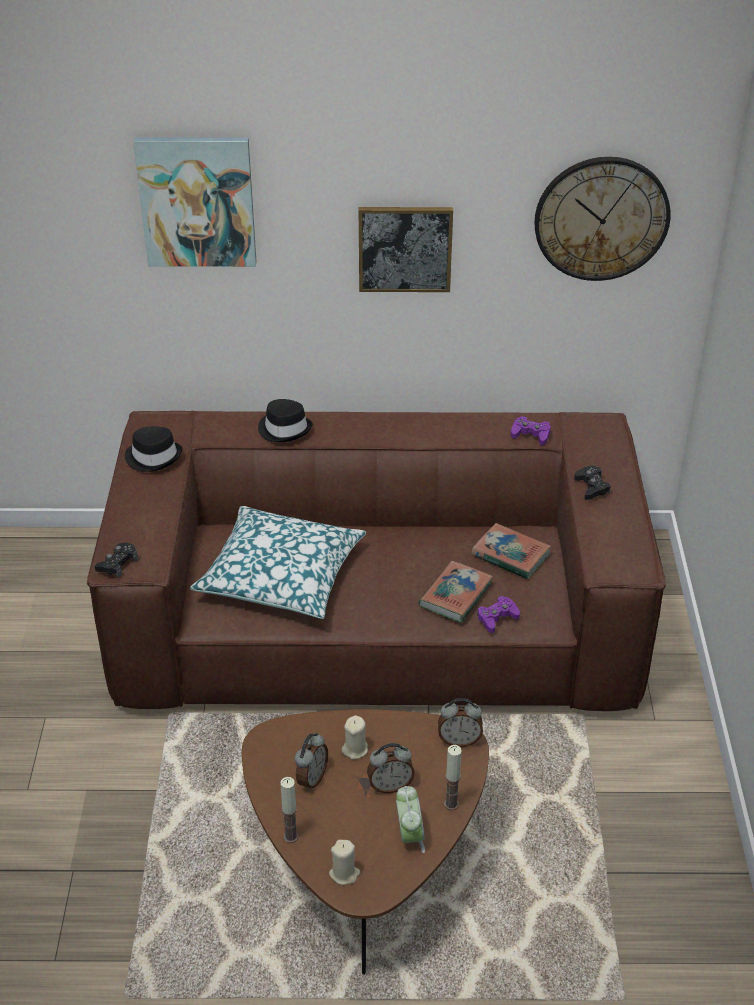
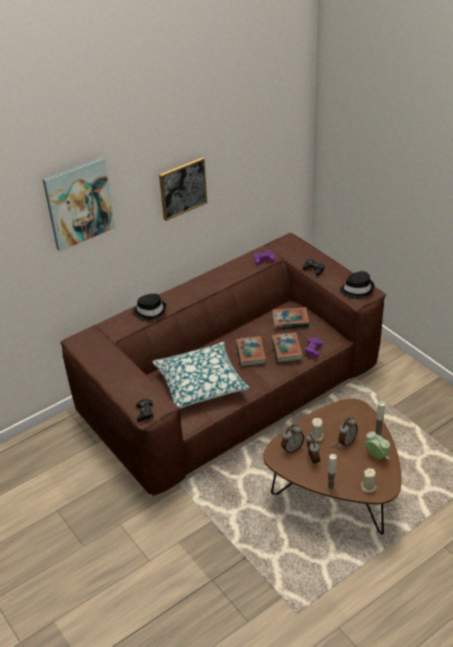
camera: 35 degrees left, 0 degrees up
black hat [125,426,182,472] -> black hat moved to [340,271,374,299]
alarm clock [438,698,483,747] -> alarm clock moved to [281,425,304,454]
wall clock [534,157,671,281] -> none
none -> book [235,336,266,366]

